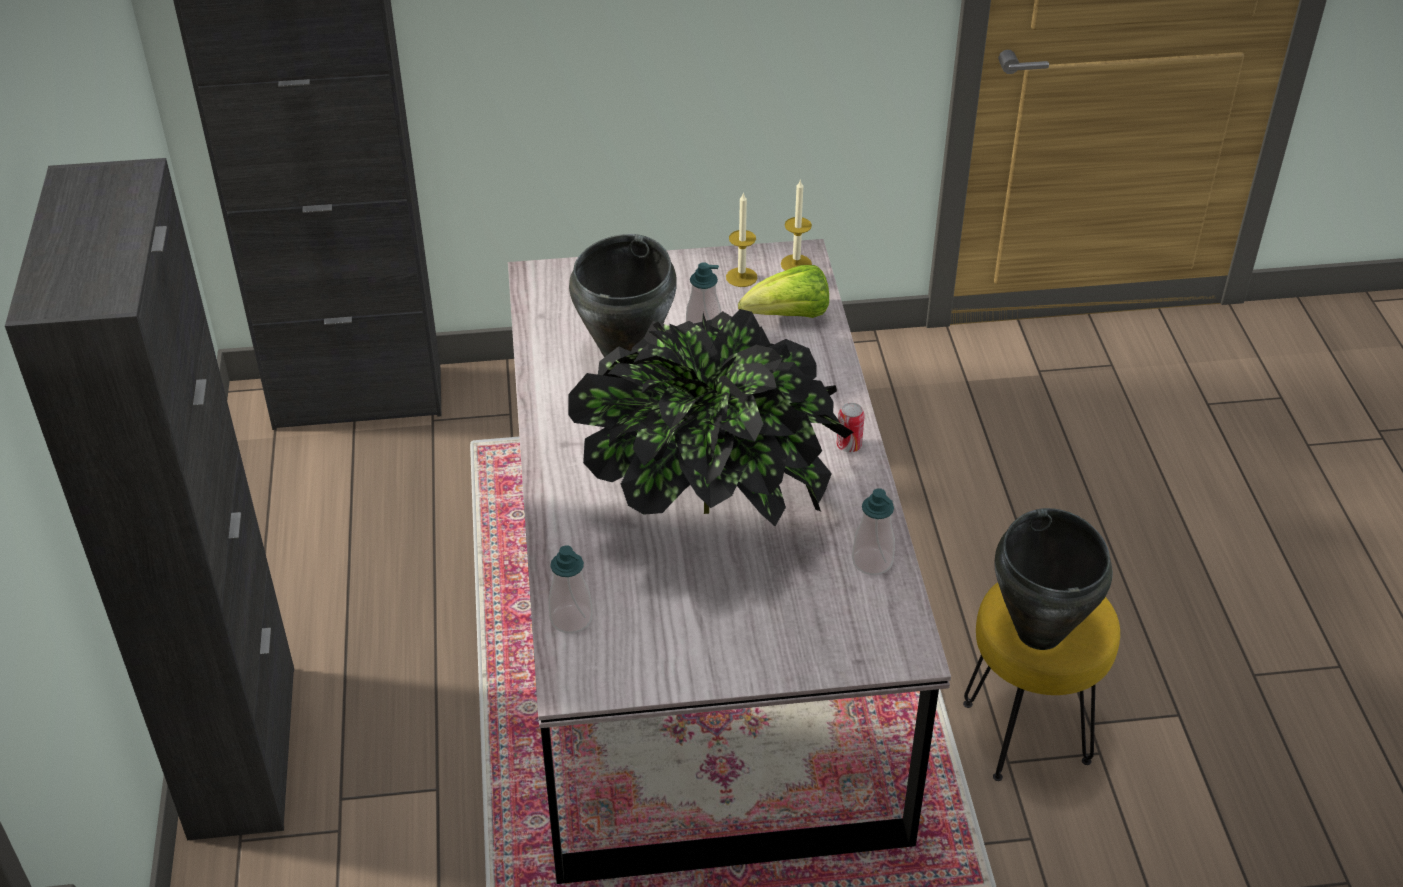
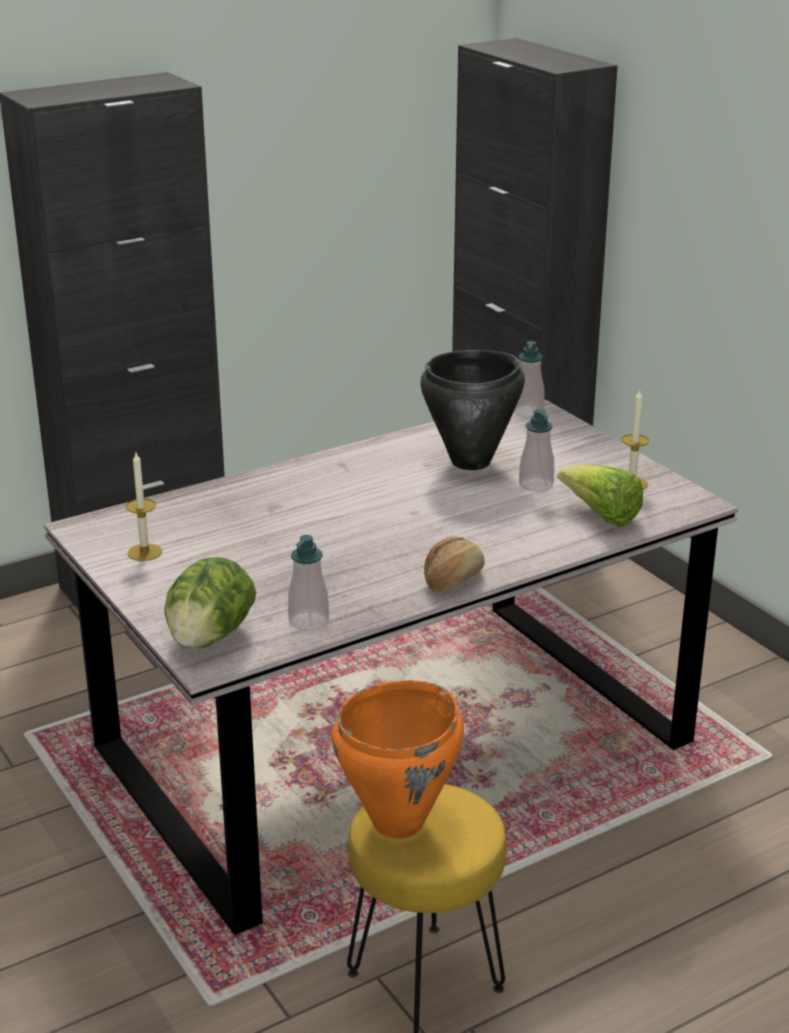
camera: 65 degrees right, 15 degrees down
soap dispenser [549,545,593,633] -> soap dispenser moved to [514,341,545,417]
potted plant [568,309,853,526] -> none
candle [781,180,812,271] -> candle moved to [126,452,162,561]
can [837,403,865,452] -> bread [424,537,485,593]
black cooking pot [994,508,1113,650] -> orange cooking pot [332,680,464,839]
none -> lettuce [164,557,256,648]

